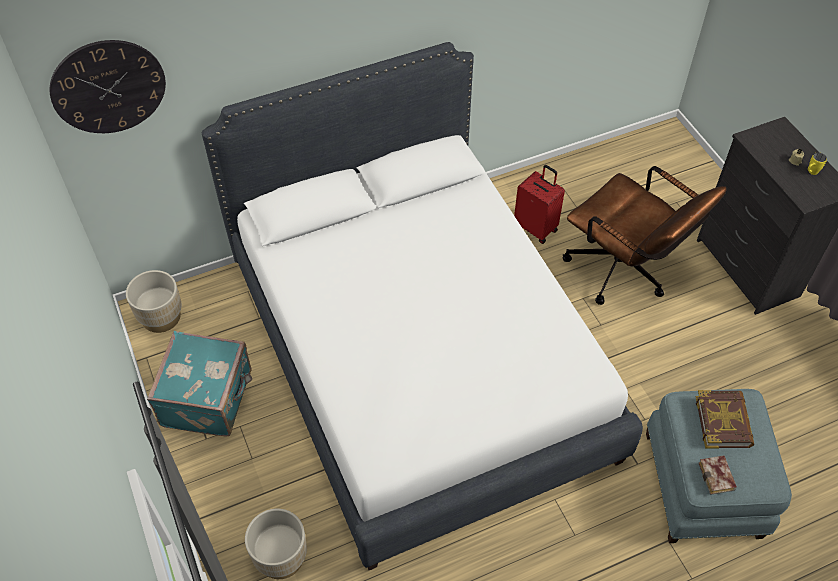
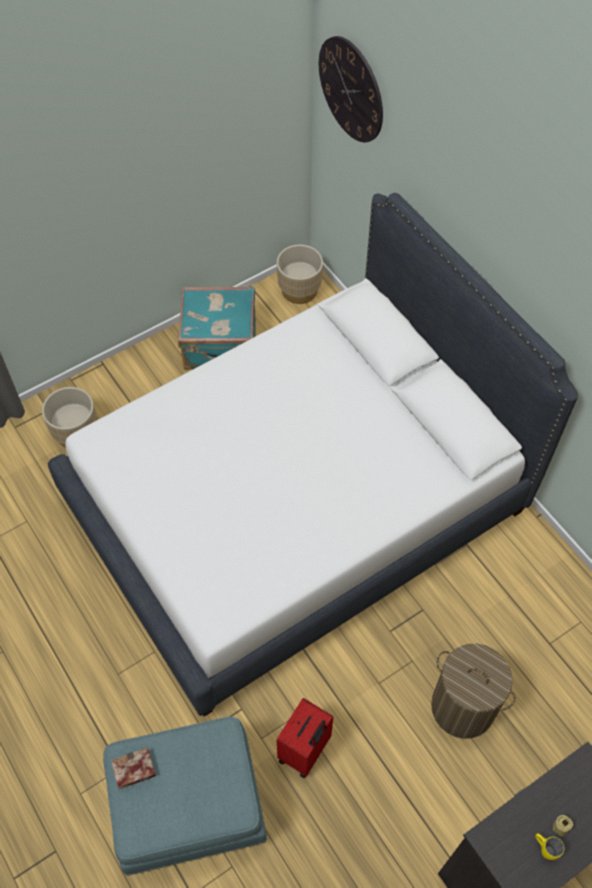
camera: 80 degrees right, 5 degrees up
red suitcase [514,165,565,244] -> red suitcase moved to [277,698,333,778]
brown office chair [563,166,727,305] -> laundry basket [431,644,516,739]
book [696,390,754,448] -> none

